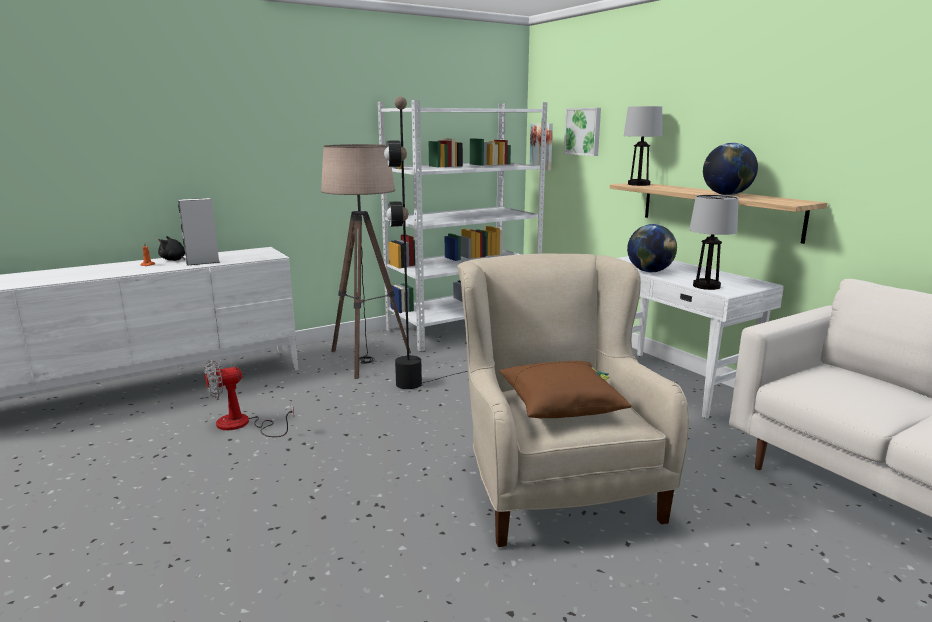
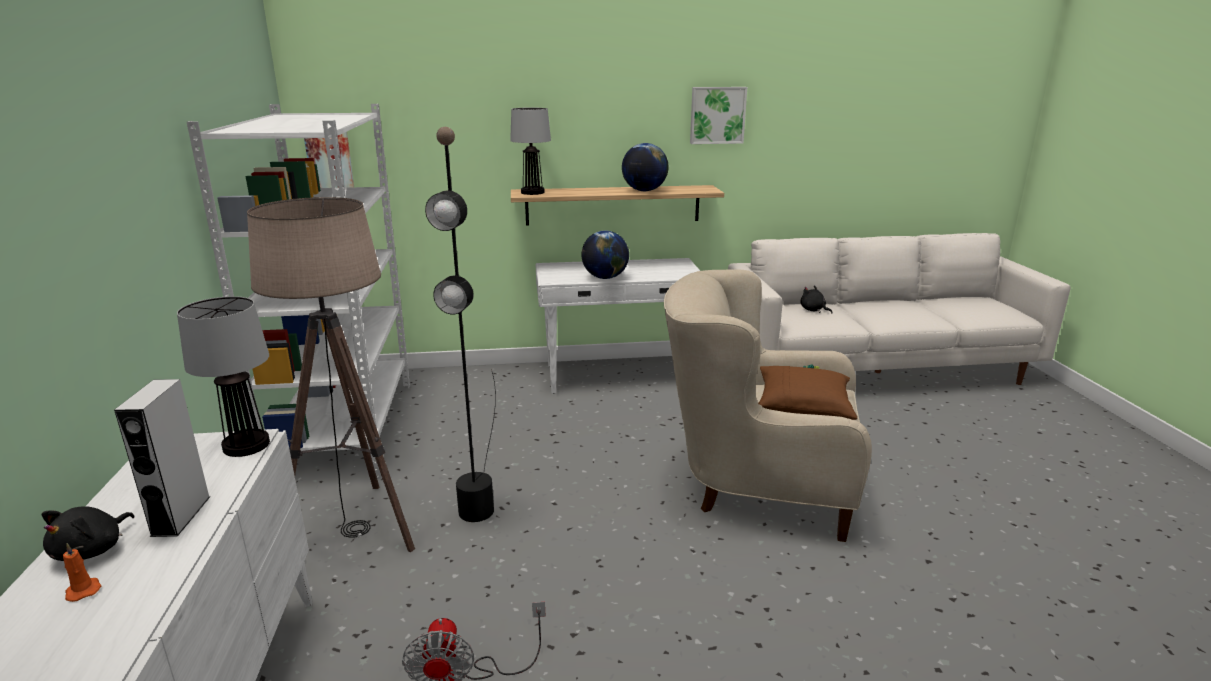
camera: 65 degrees left, 5 degrees up
picture [564,108,601,156] -> picture moved to [690,87,747,144]
table lamp [689,195,739,290] -> table lamp moved to [177,296,270,457]
none -> black plush toy [800,285,832,314]

